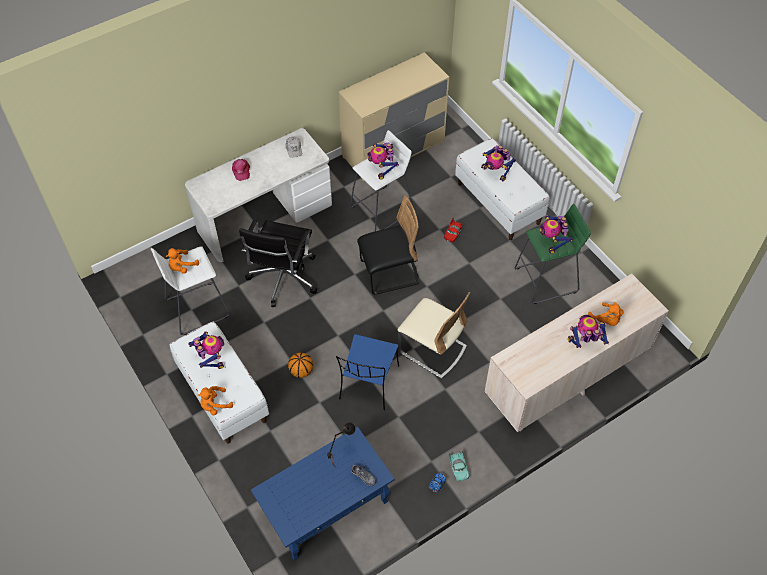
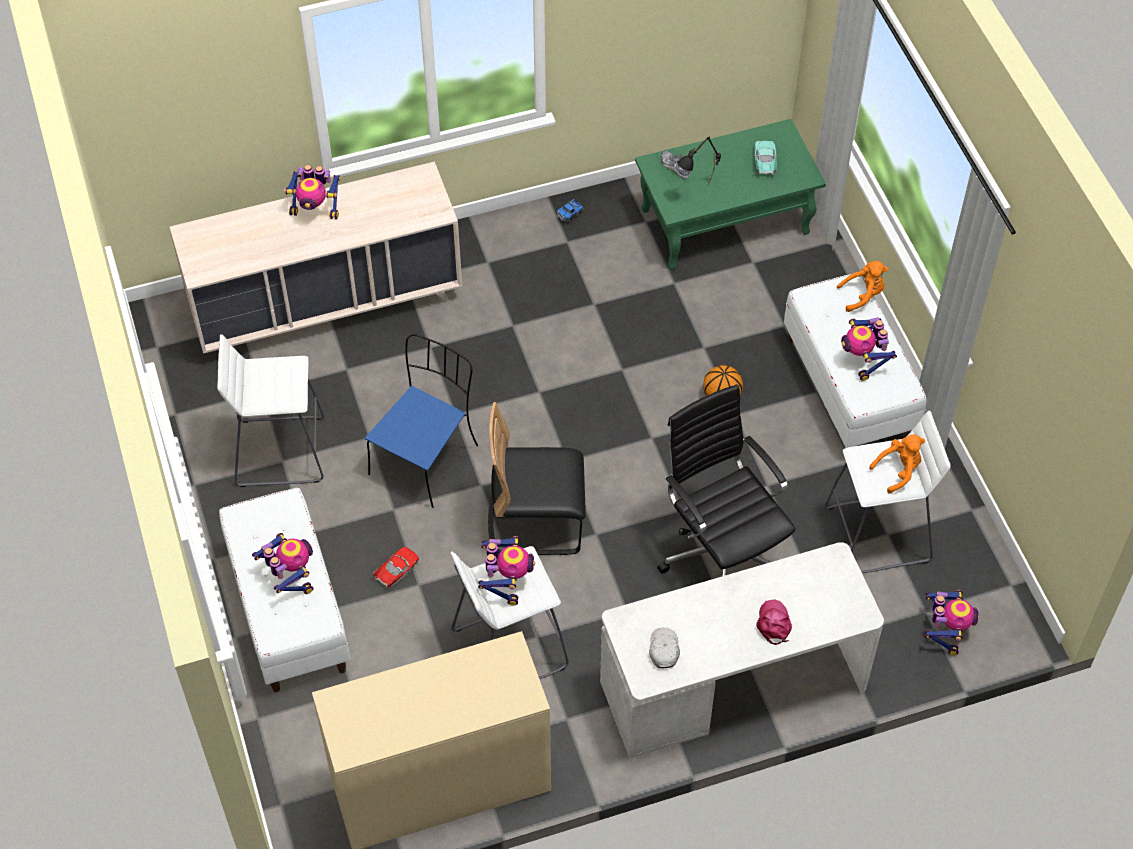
camera: 165 degrees left, 0 degrees up
black office chair [239,220,317,307] -> black office chair turned 60 degrees counterclockwise [657,384,795,576]
blue coffee table [251,427,395,560] -> green coffee table [635,119,826,270]
blue chair [336,334,399,410] -> blue chair moved to [365,334,478,508]
beige chair [398,292,470,379] -> none
turquoise toy car [448,450,469,481] -> turquoise toy car moved to [755,141,777,175]
green stool [514,204,591,304] -> white stool [217,334,324,487]
toy robot [540,215,573,254] -> toy robot moved to [925,590,979,655]
orange plush toy [588,302,624,326] -> none

